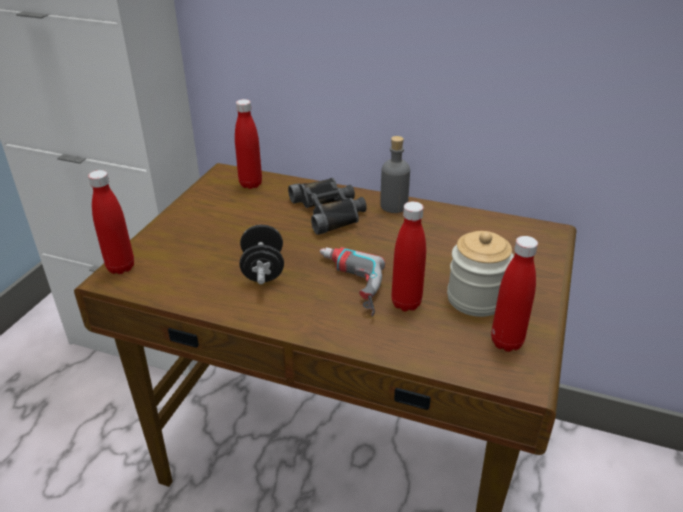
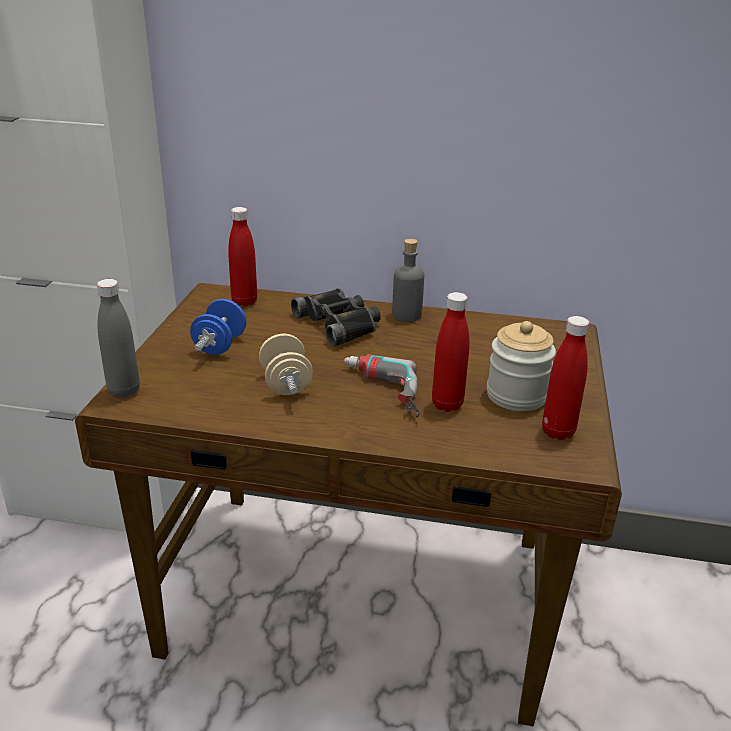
camera: 10 degrees left, 5 degrees down
red bottle [88,170,134,274] -> grey bottle [97,279,140,398]
black dumbbell [239,225,284,284] -> beige dumbbell [259,334,313,395]
none -> blue dumbbell [190,299,246,355]

